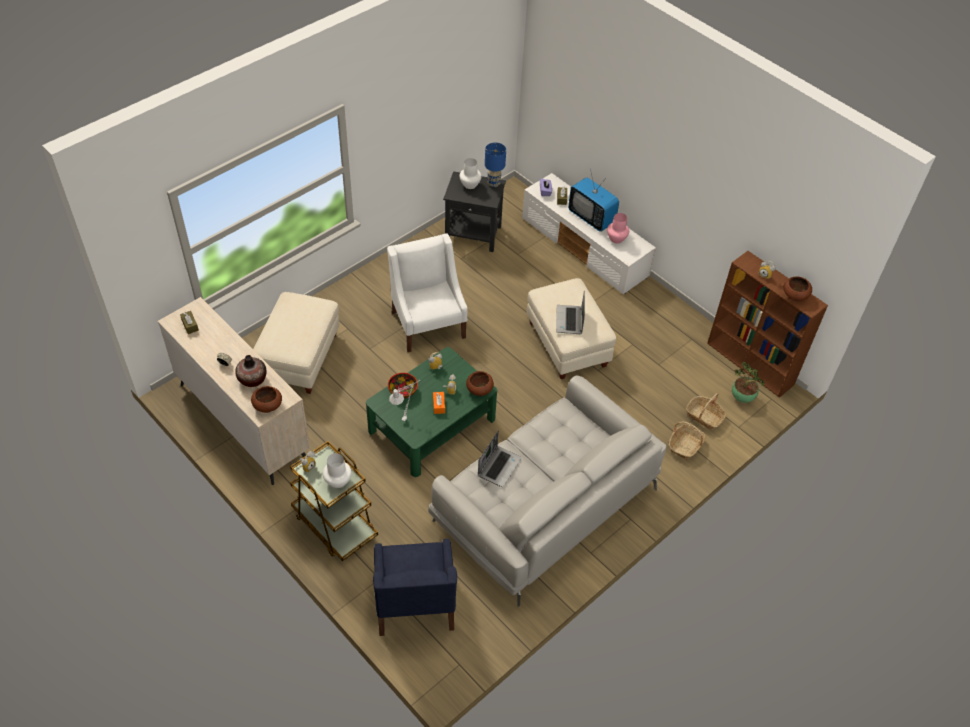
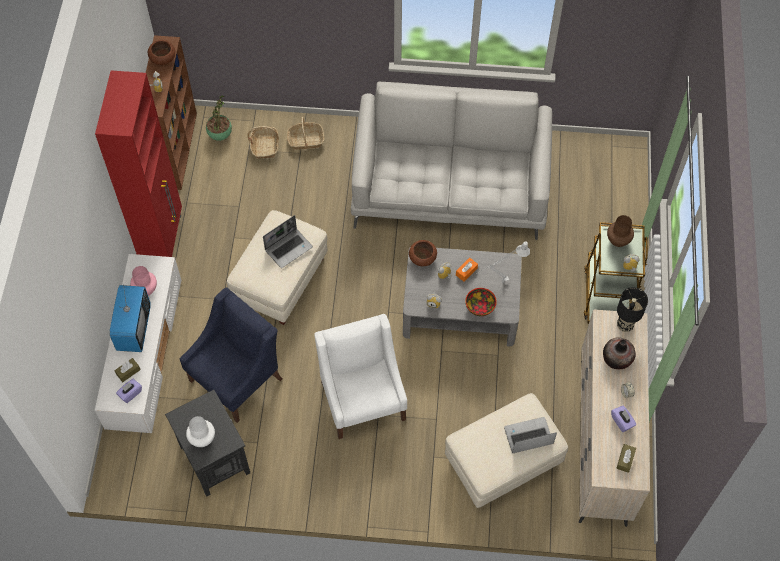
camera: 130 degrees left, 10 degrees up
brown bowl [251,386,282,413] -> black table lamp [617,287,648,332]
white vase [323,453,352,488] -> brown vase [607,215,634,247]
green coffee table [366,347,497,477] -> grey coffee table [403,248,522,346]
blue armchair [373,539,457,636] -> blue armchair moved to [180,287,283,423]
white armchair [387,233,468,352] -> white armchair turned 135 degrees clockwise [315,314,407,439]
laptop [478,431,522,487] -> laptop moved to [504,417,557,453]
blue table lamp [485,143,506,187] -> none
none -> red cabinet [95,70,182,257]
none -> purple tissue box [611,406,636,432]

